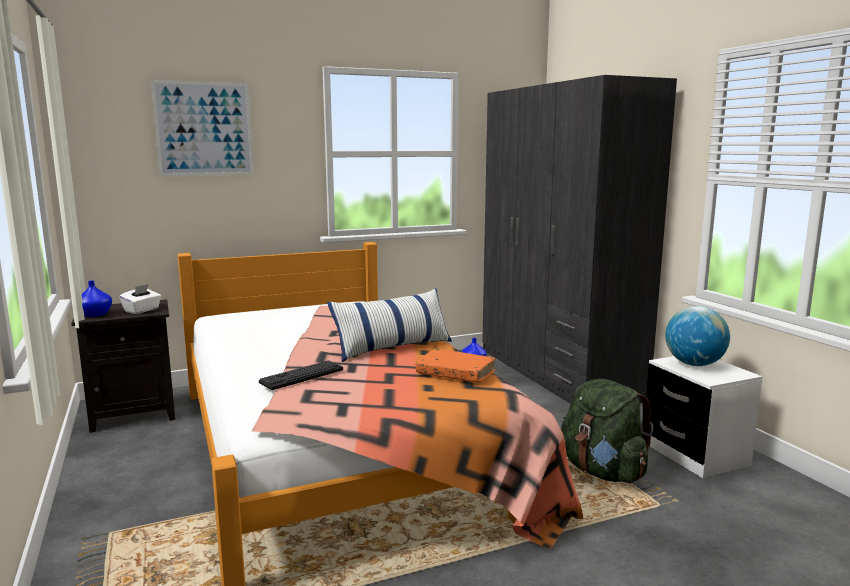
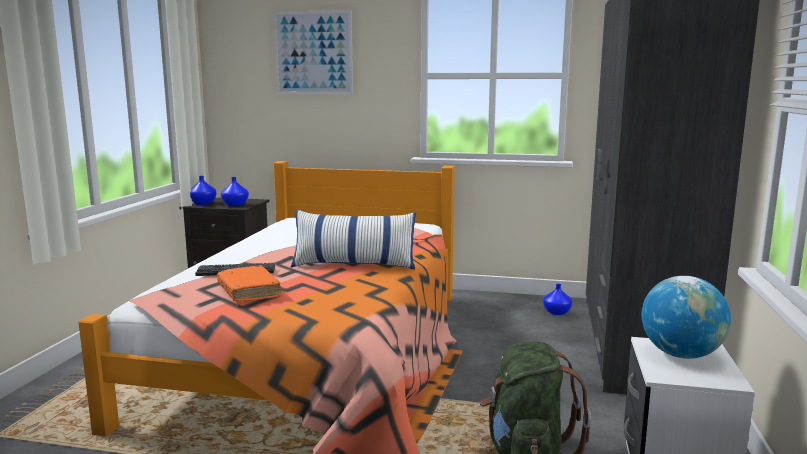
camera: 35 degrees right, 0 degrees up
white tissue box [119,284,161,314] -> blue vase [221,177,249,206]
orange book [416,349,495,383] -> orange book moved to [217,265,281,301]

